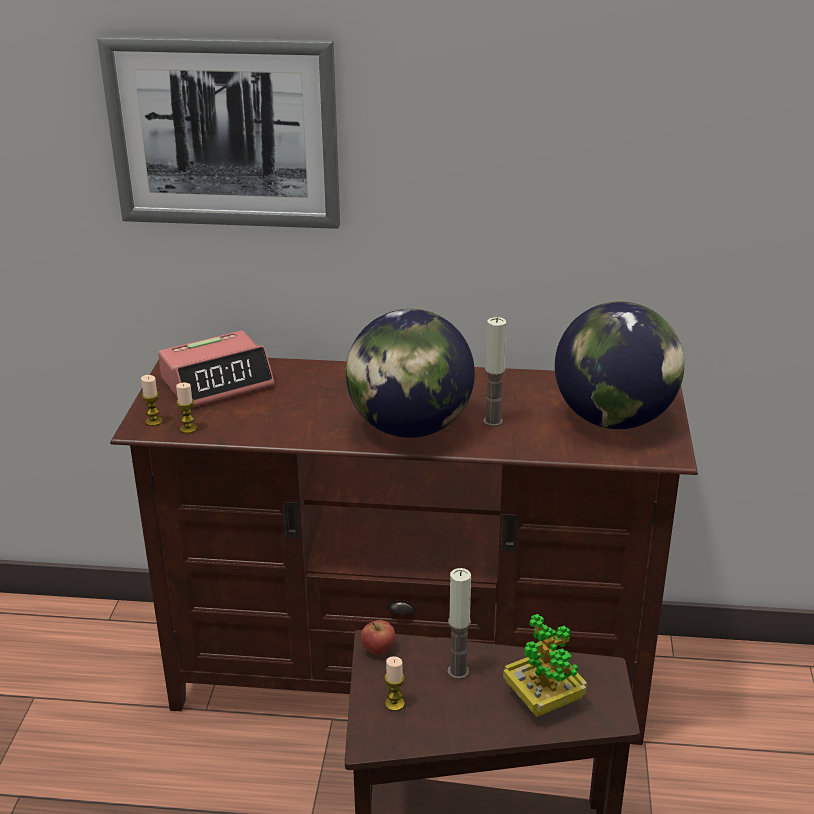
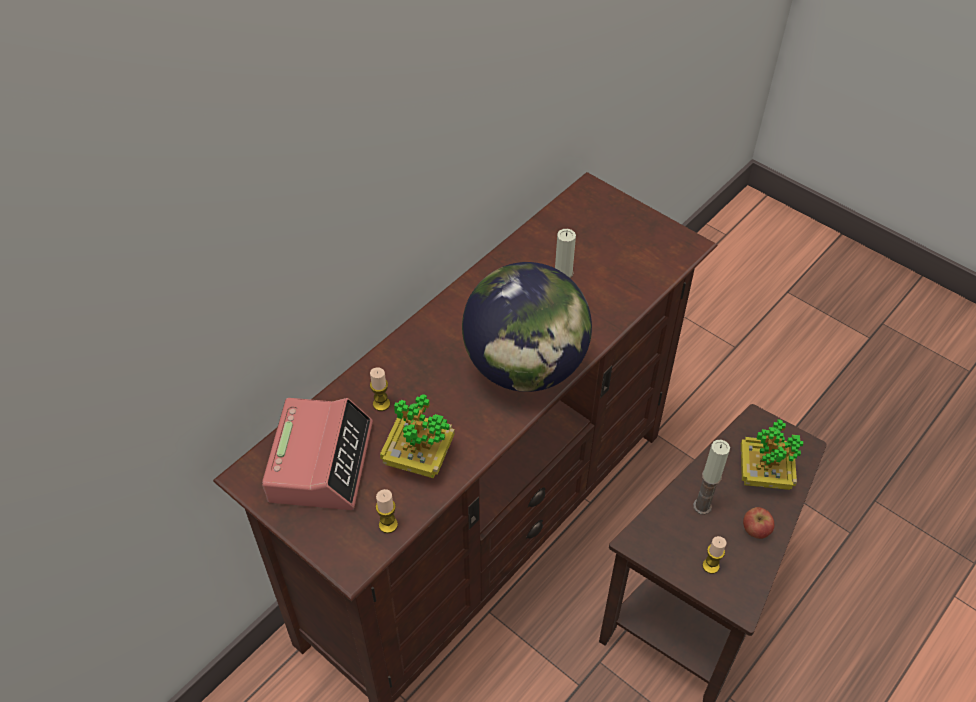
camera: 55 degrees left, 20 degrees up
picture [97,36,340,229] -> none
candle [141,375,163,426] -> candle moved to [370,368,390,411]
apple [361,620,395,655] -> apple moved to [743,507,774,539]
globe [555,301,684,429] -> none
none -> potted plant [380,394,455,478]

